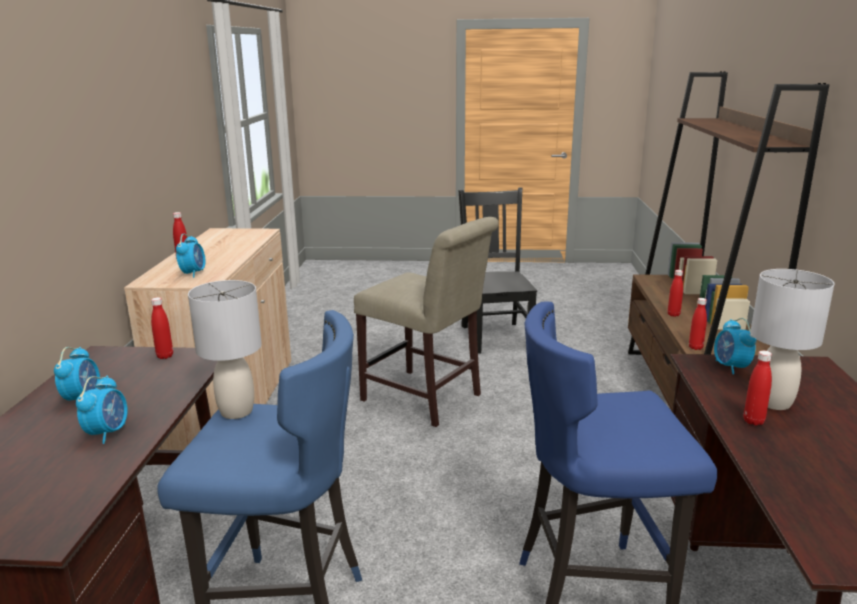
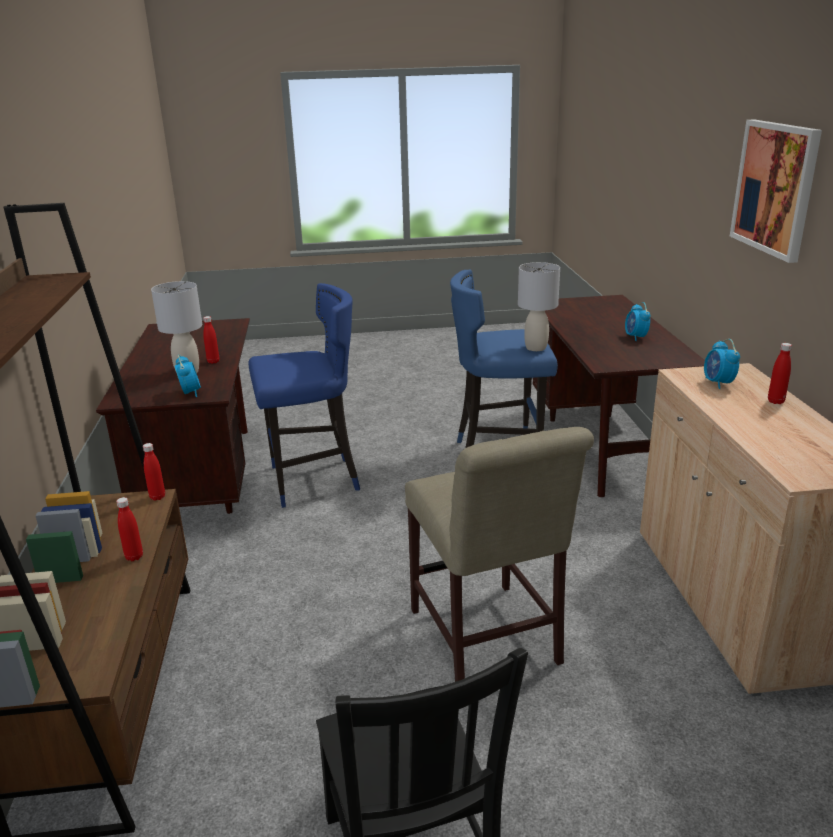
camera: 170 degrees right, 5 degrees up
alarm clock [76,376,128,444] -> none
red bottle [151,297,173,359] -> none
beige chair [354,217,499,427] -> beige chair turned 135 degrees counterclockwise [405,427,594,682]
none -> picture [730,119,822,263]

